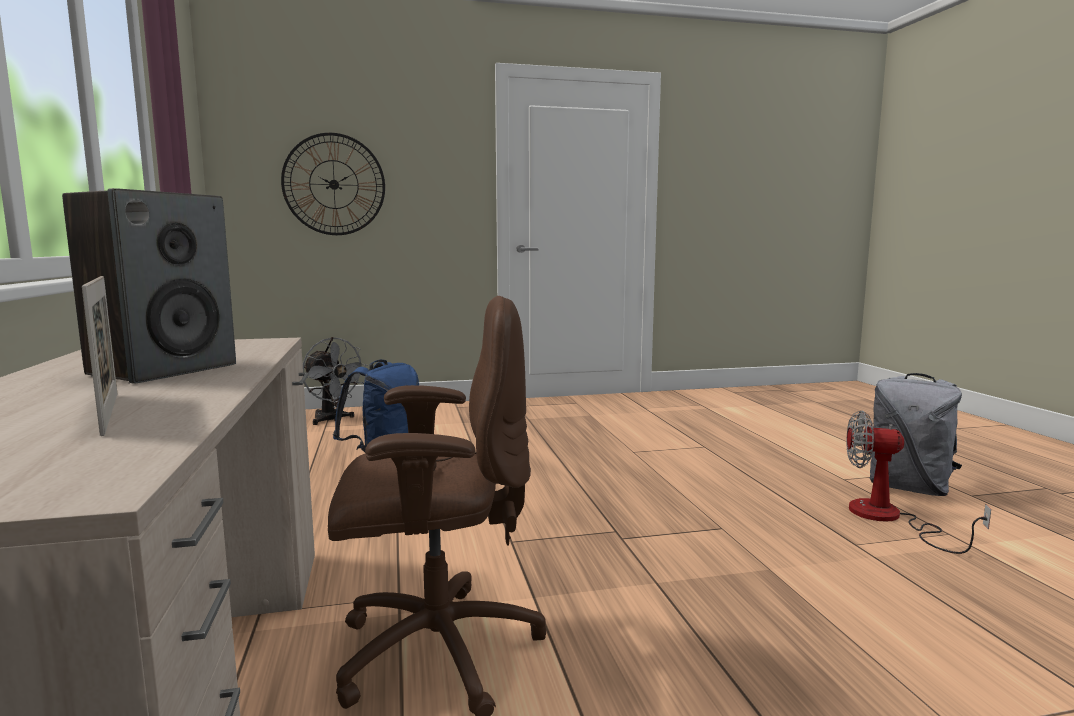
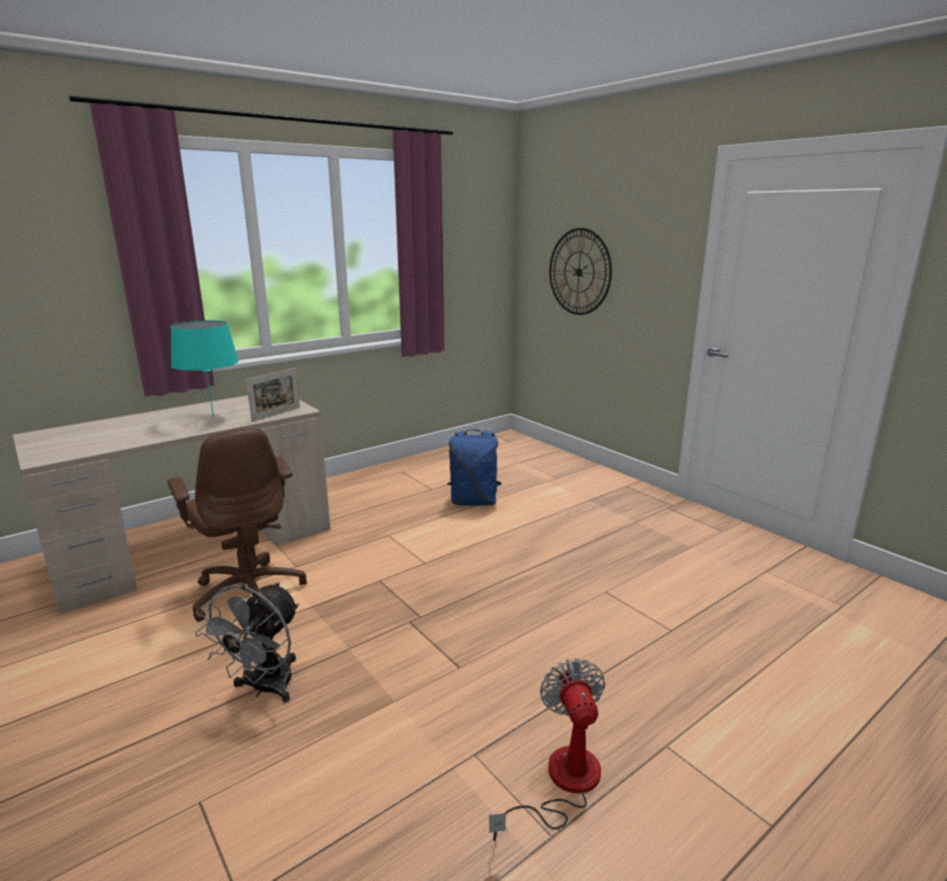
camera: 65 degrees right, 10 degrees up
speaker [62,188,236,383] -> turquoise table lamp [171,320,239,418]
picture frame [82,276,118,436] -> picture frame moved to [246,368,300,422]
grey fan [303,337,367,425] -> grey fan moved to [195,582,299,702]
grey backpack [870,373,962,496] -> none

